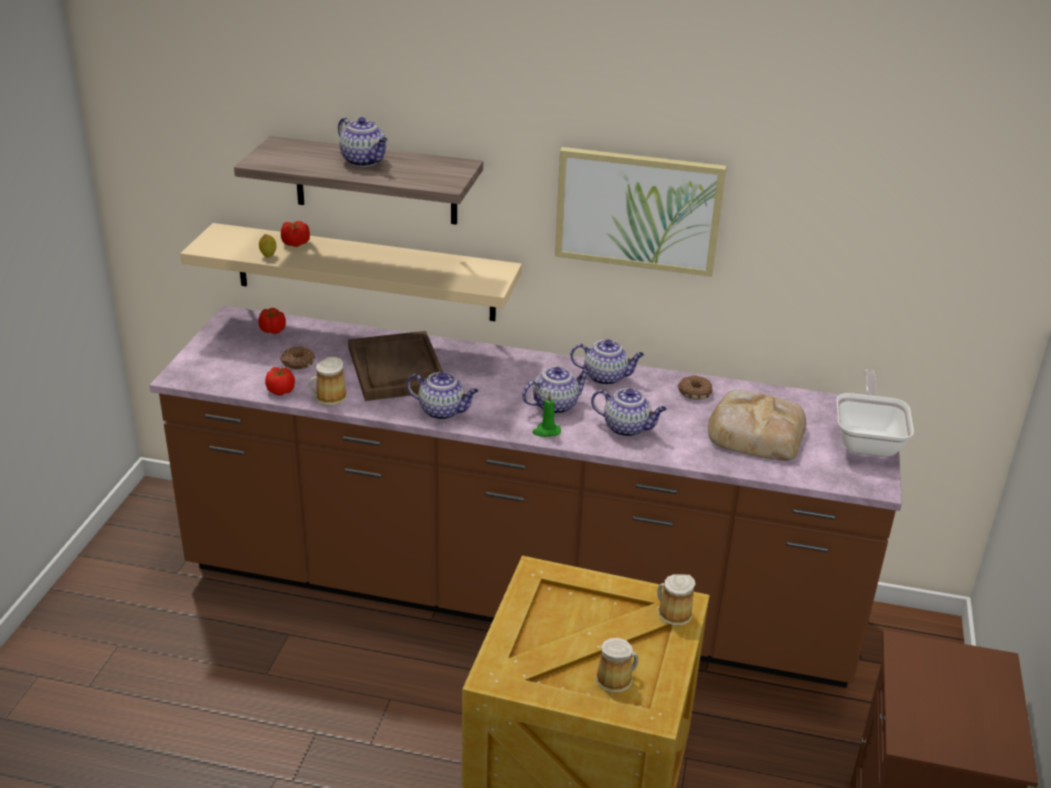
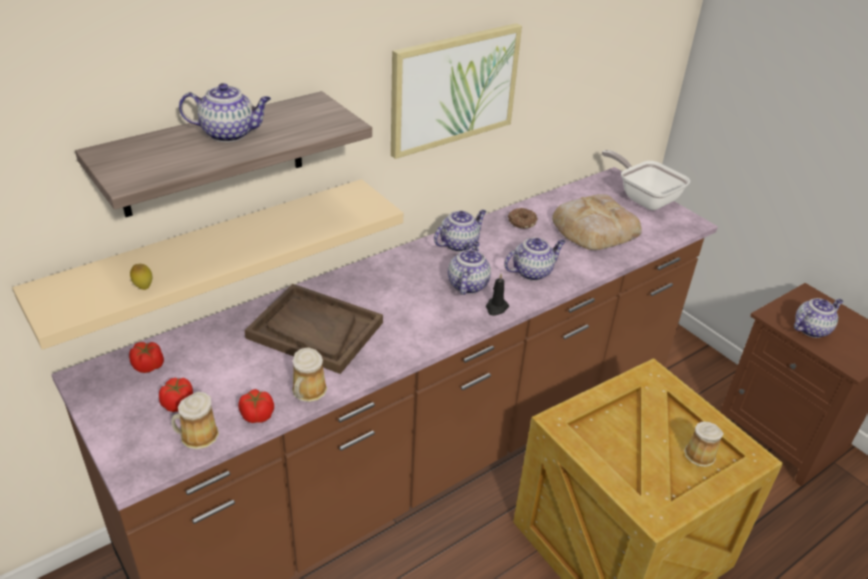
camera: 50 degrees left, 5 degrees up
donut [280,346,315,369] -> none
tomato [281,221,310,247] -> tomato moved to [159,378,193,412]
teapot [406,372,478,420] -> teapot moved to [794,298,843,338]
green candle [532,392,561,437] -> black candle [486,274,509,316]
mug [657,574,695,626] -> mug moved to [171,392,219,450]

